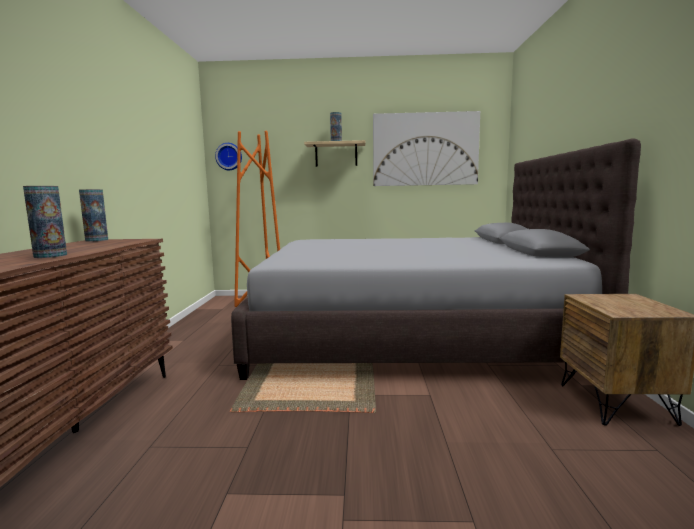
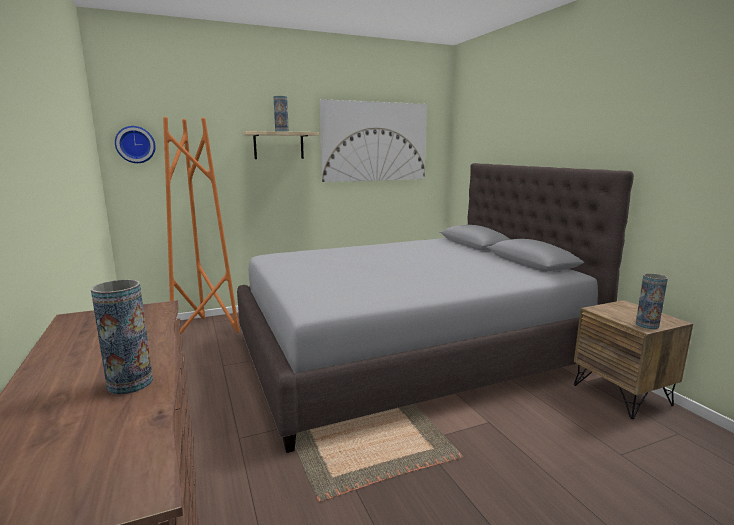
camera: 25 degrees left, 5 degrees up
vase [79,189,108,242] -> vase moved to [635,273,668,329]

